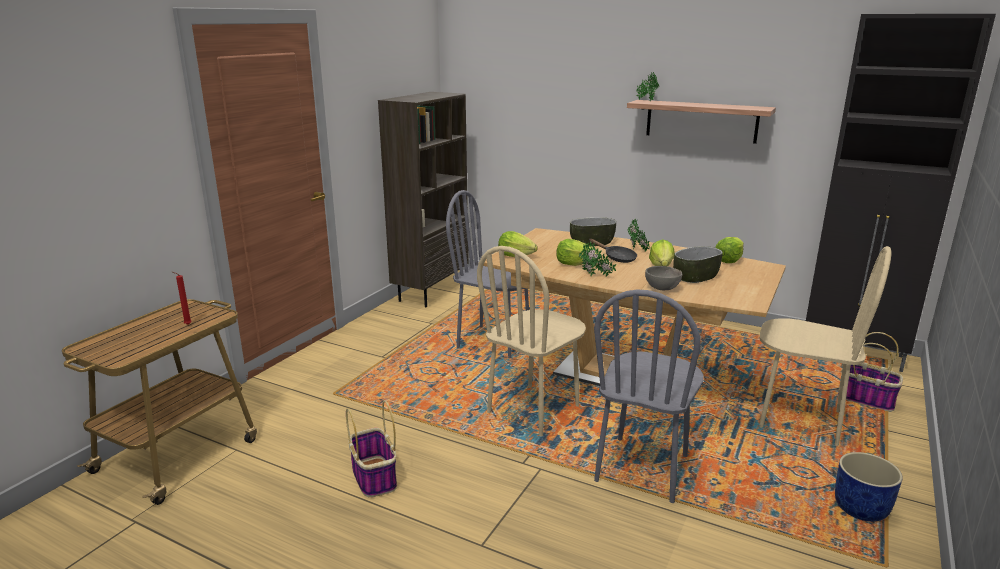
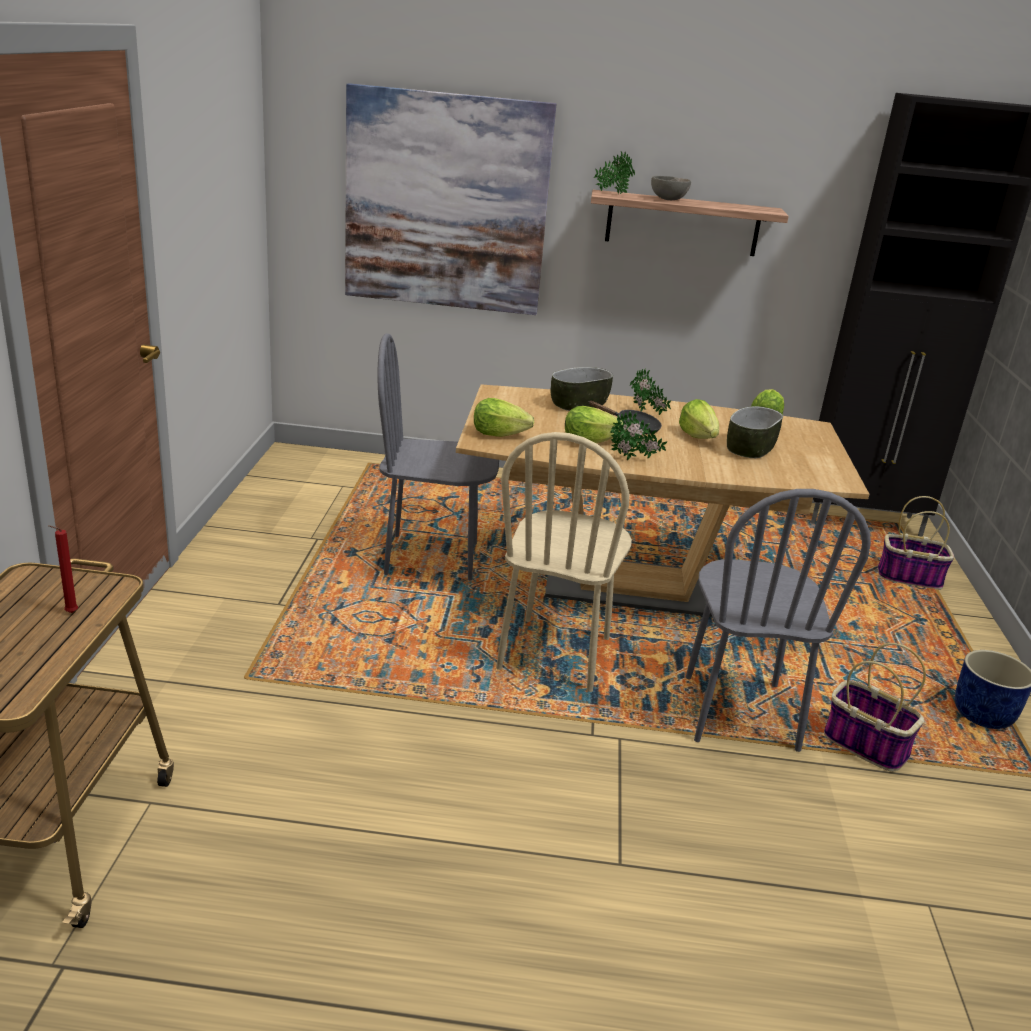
camera: 25 degrees left, 5 degrees up
basket [346,400,397,497] -> basket moved to [824,643,926,772]
brown bookcase [378,92,469,308] -> none
grey bowl [645,266,683,290] -> grey bowl moved to [651,176,691,200]
beige chair [759,246,891,446] -> none
none -> picture [345,83,556,315]

